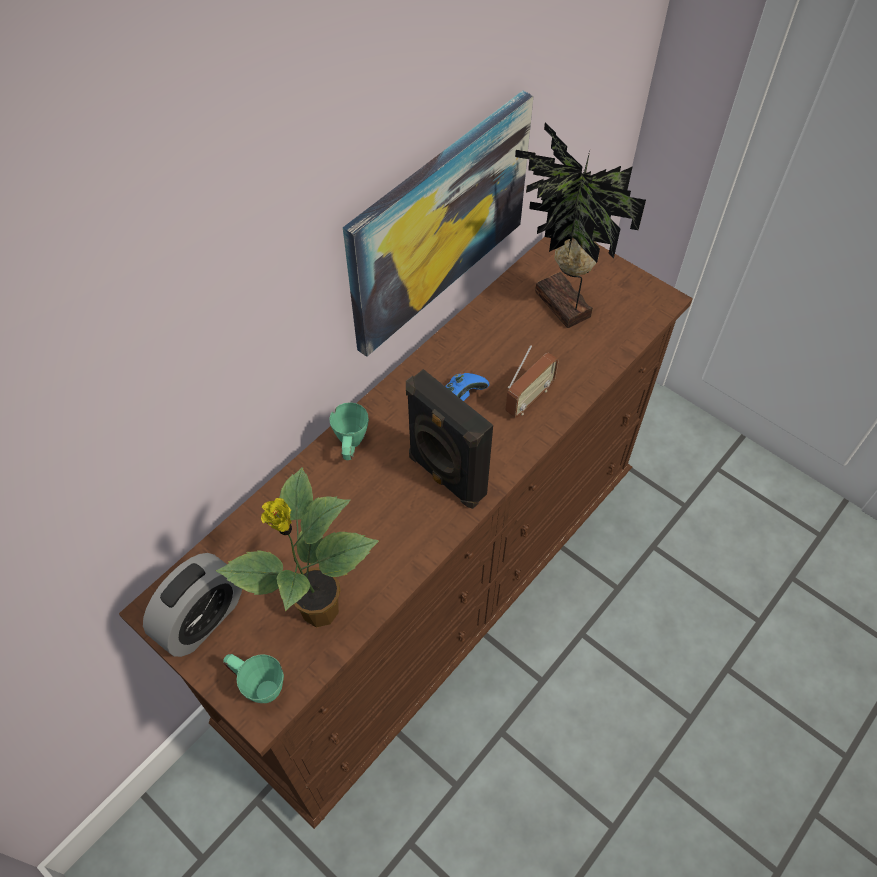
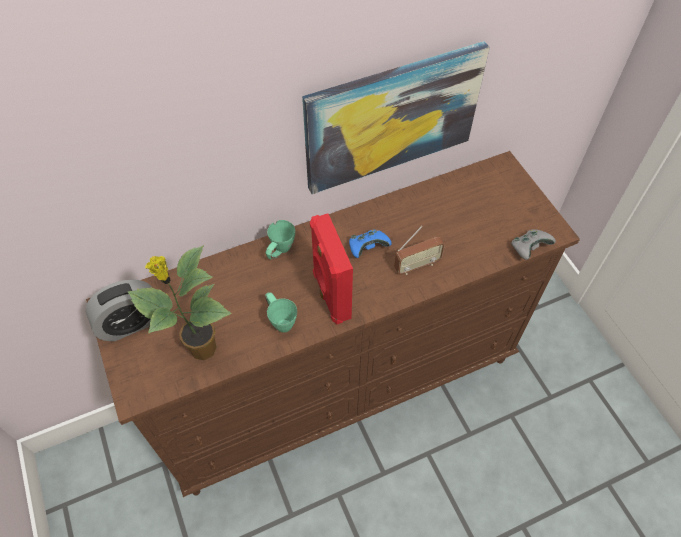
camera: 25 degrees right, 0 degrees up
green mug [223,654,284,703] -> green mug moved to [265,293,297,333]
black speaker [406,369,493,509] -> red speaker [310,213,353,324]
potted plant [515,122,646,328] -> none
none -> grey game controller [511,229,556,260]

